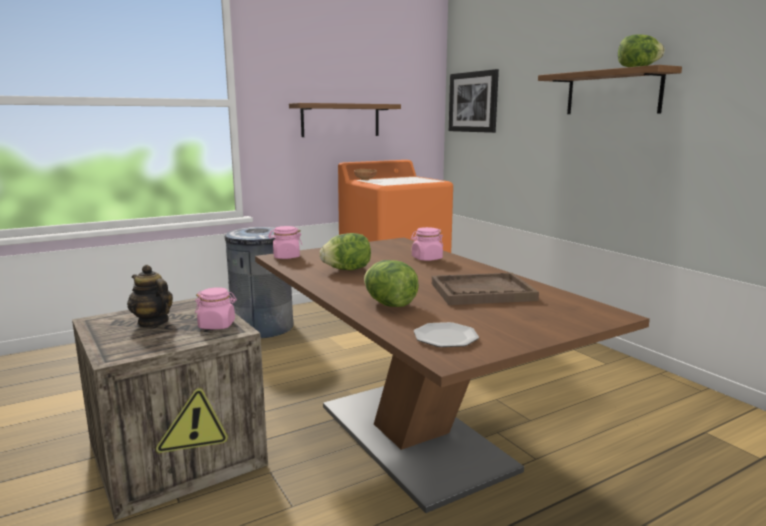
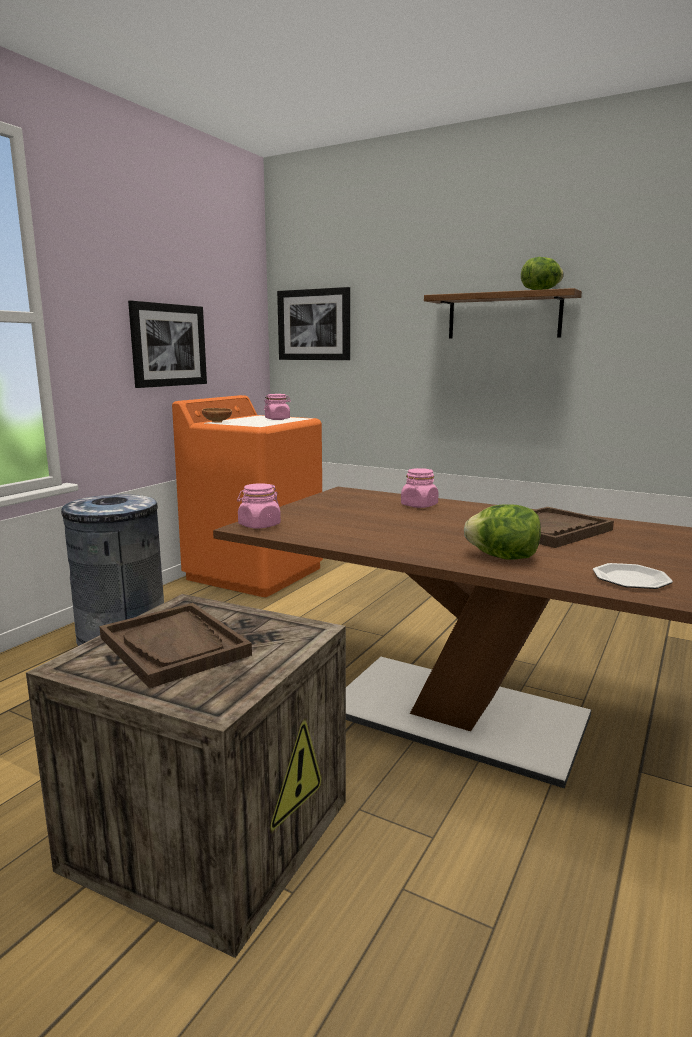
camera: 30 degrees left, 0 degrees up
teapot [127,265,173,328] -> brown tray [99,603,252,689]
pink jar [195,287,237,329] -> pink jar moved to [264,394,291,420]
shelf [289,103,401,137] -> picture [128,301,207,388]
lettuce [320,233,371,270] -> none

